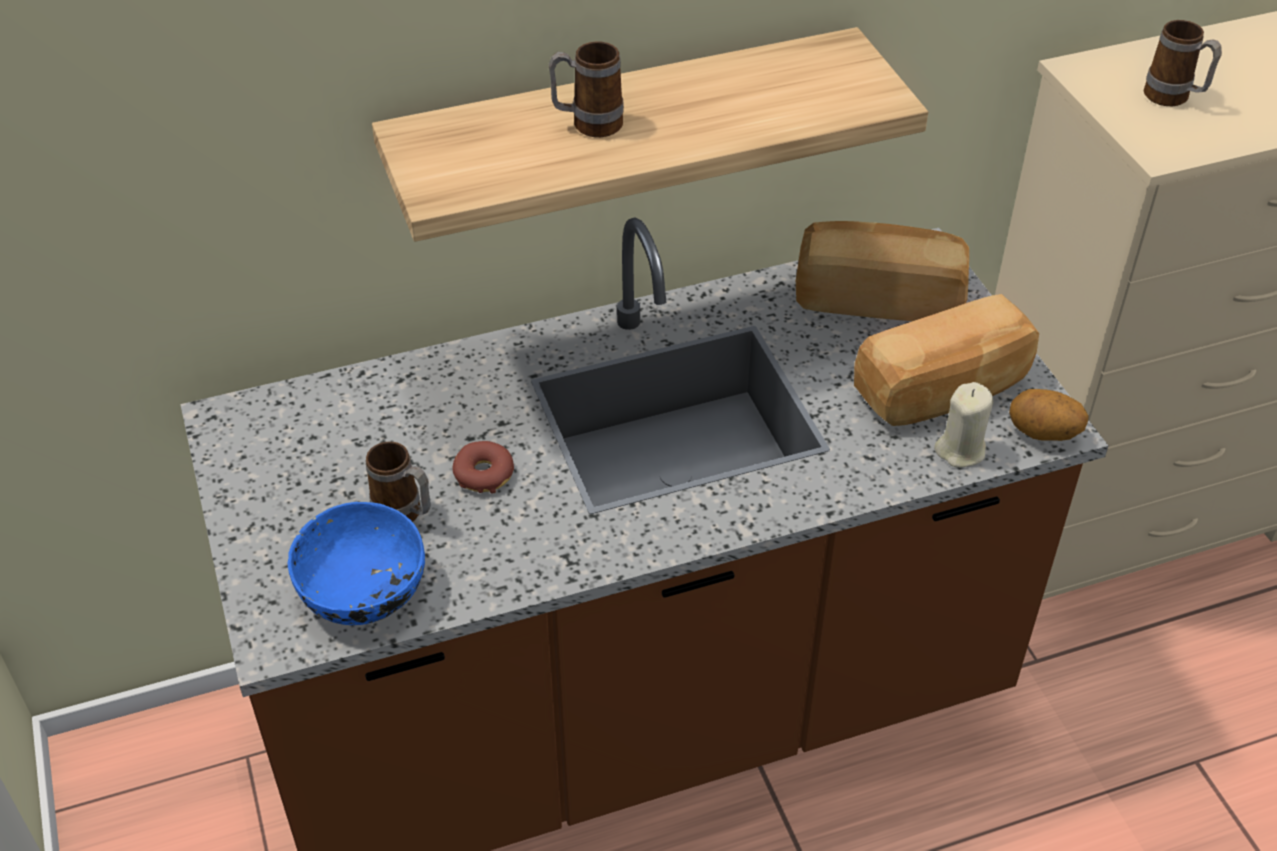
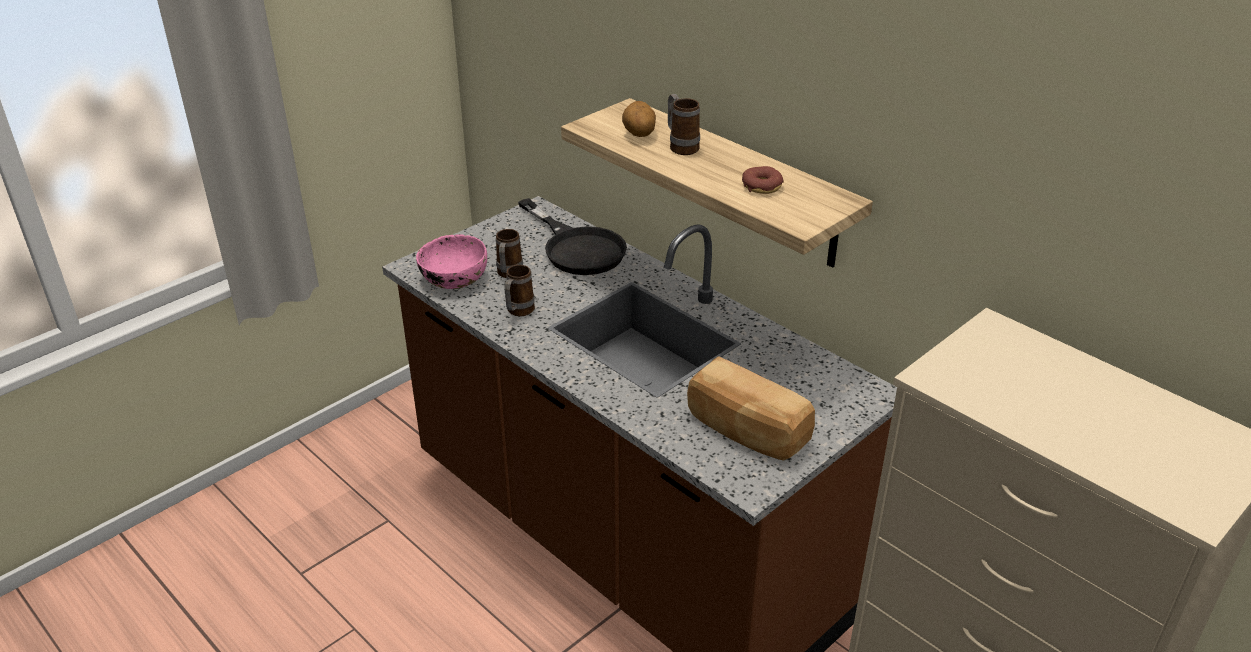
camera: 65 degrees right, 10 degrees down
blue bowl [287,502,425,625] -> pink bowl [416,234,487,289]
donut [453,441,514,494] -> donut moved to [742,166,784,194]
bread [796,221,969,321] -> none
beige candle [934,382,993,468] -> none
potato [1009,389,1089,441] -> potato moved to [622,101,656,137]
mug [1144,20,1222,106] -> mug moved to [504,265,535,316]
none -> black frying pan [518,198,627,275]

